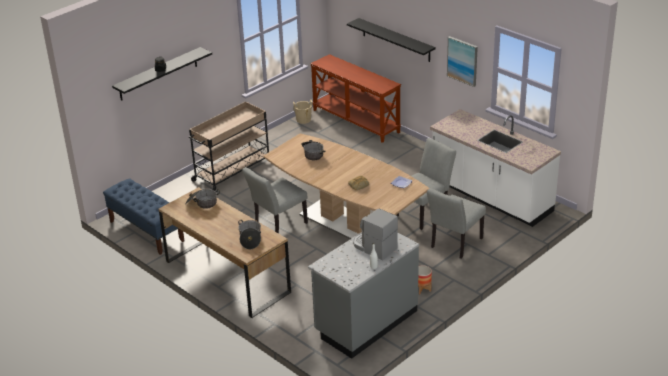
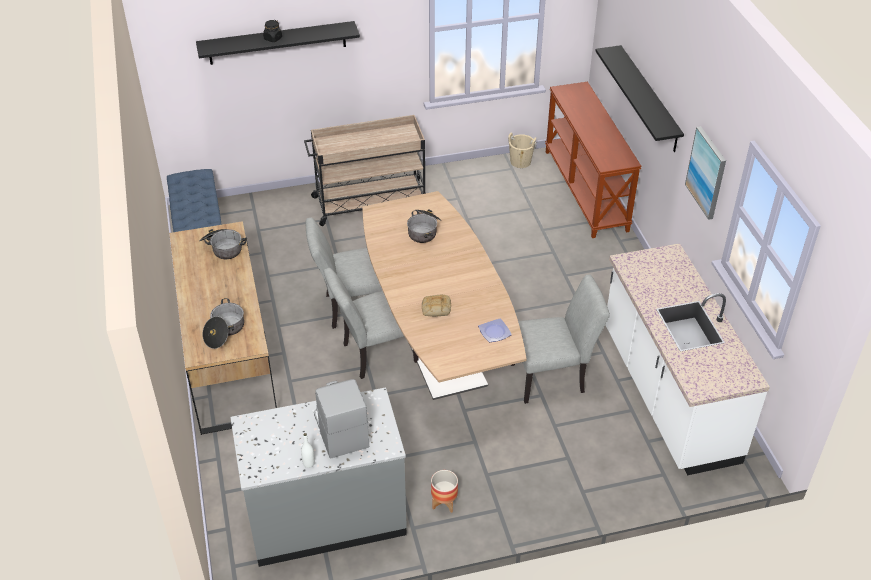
camera: 30 degrees right, 10 degrees up
grey chair [427,188,486,259] -> grey chair moved to [324,268,418,379]

